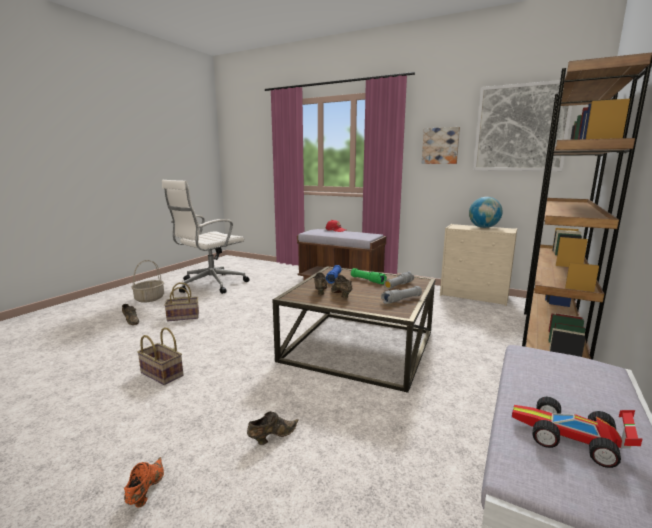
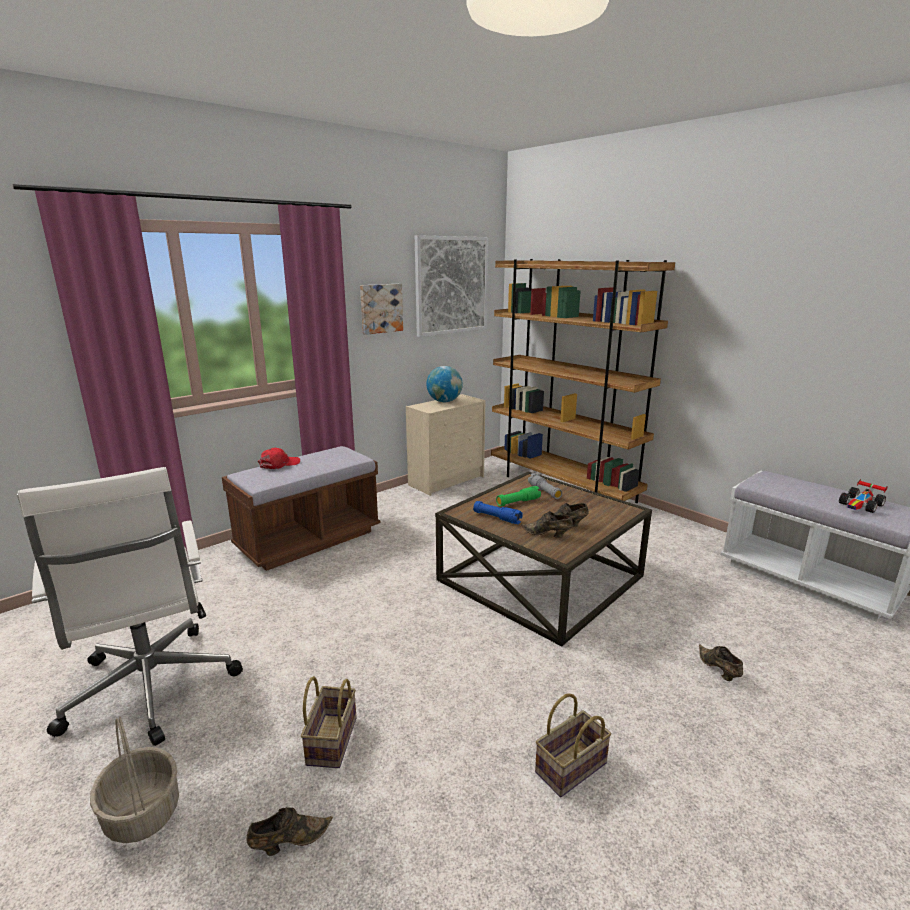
camera: 70 degrees left, 5 degrees up
orange shoe [124,457,164,507] -> none
grey flashlight [381,286,422,304] -> none

